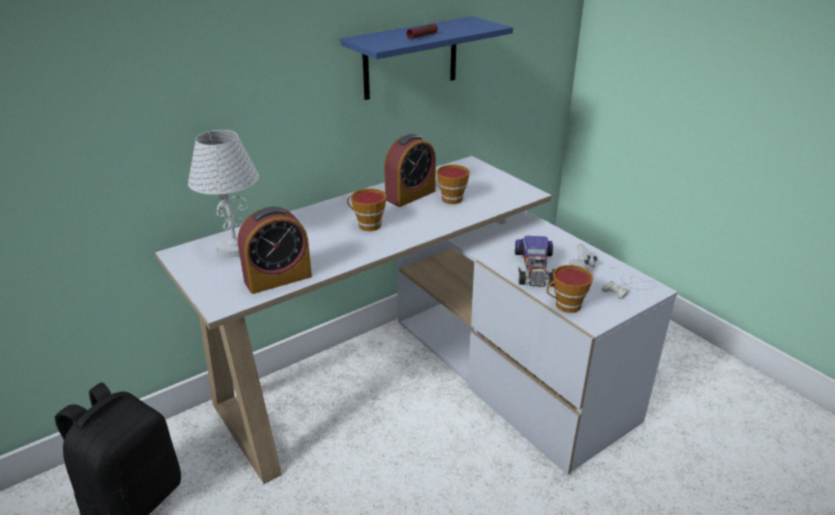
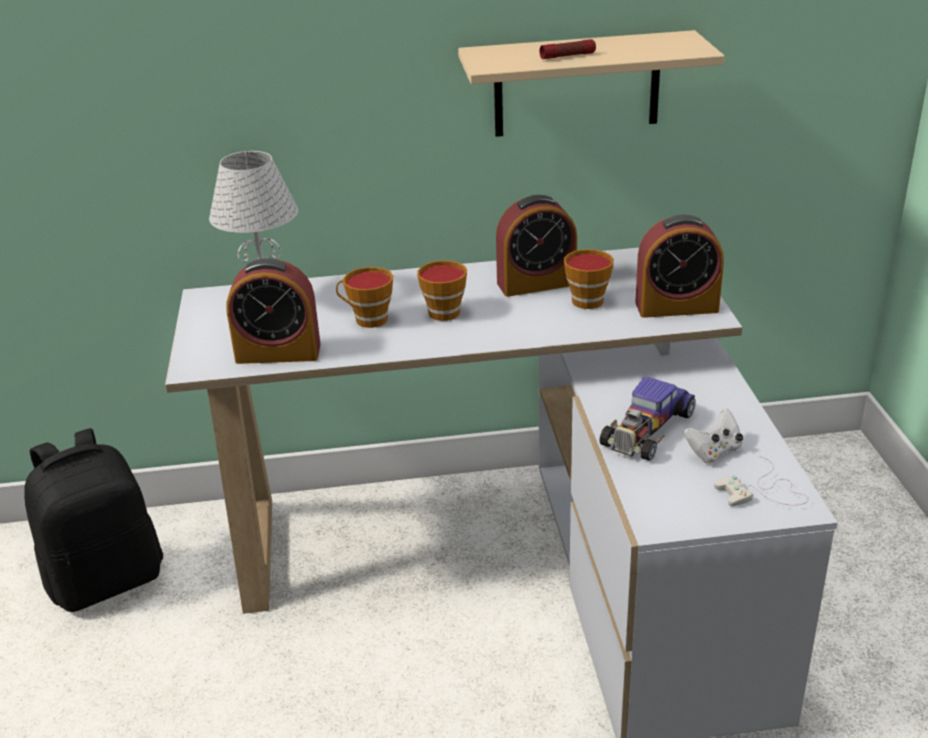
camera: 30 degrees right, 0 degrees up
blue shelf [340,17,513,100] -> beige shelf [458,30,725,137]
cup [547,265,593,313] -> cup moved to [336,267,393,328]
none -> alarm clock [635,215,724,318]

